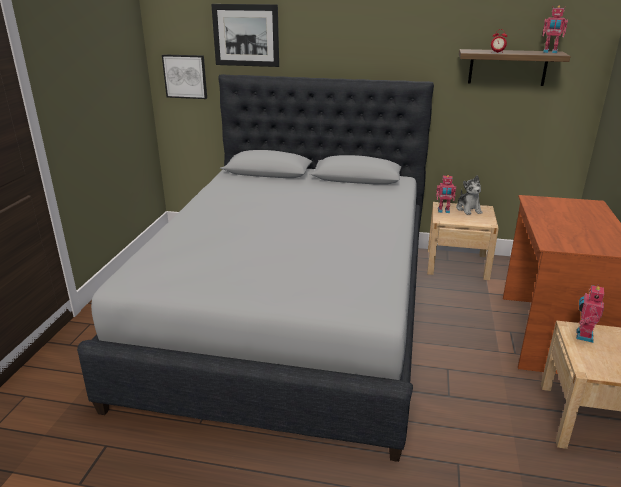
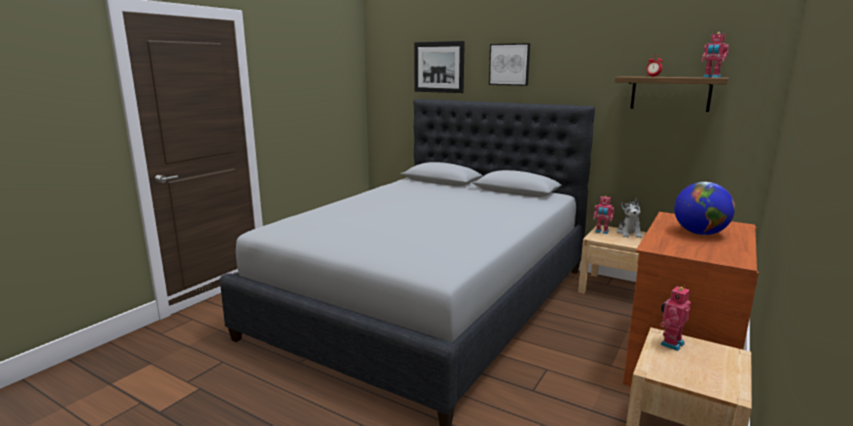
camera: 20 degrees right, 10 degrees down
picture [162,54,207,99] -> picture moved to [489,43,530,86]
none -> globe [674,182,735,235]

